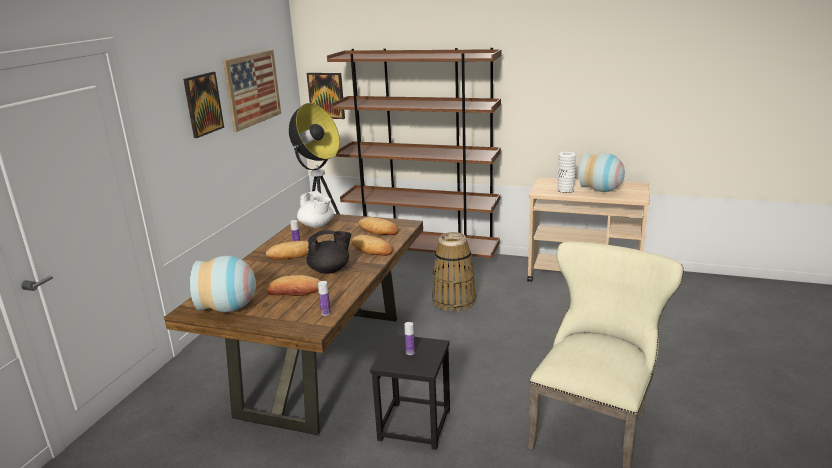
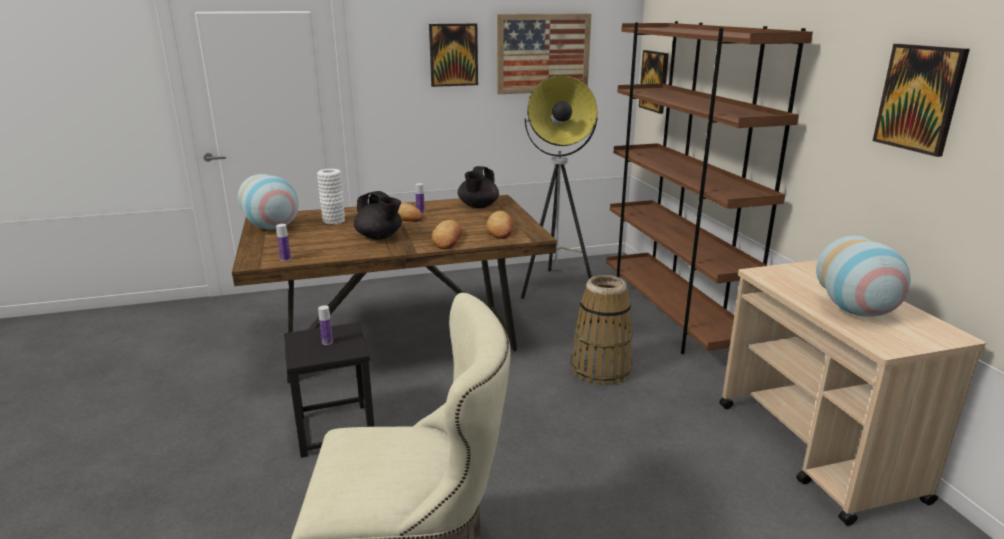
camera: 55 degrees right, 0 degrees up
bread [267,275,321,296] -> none
white teapot [297,191,334,228] -> black teapot [458,166,499,208]
white vase [558,152,576,193] -> white vase moved to [317,169,345,225]
none -> picture [873,44,970,157]

